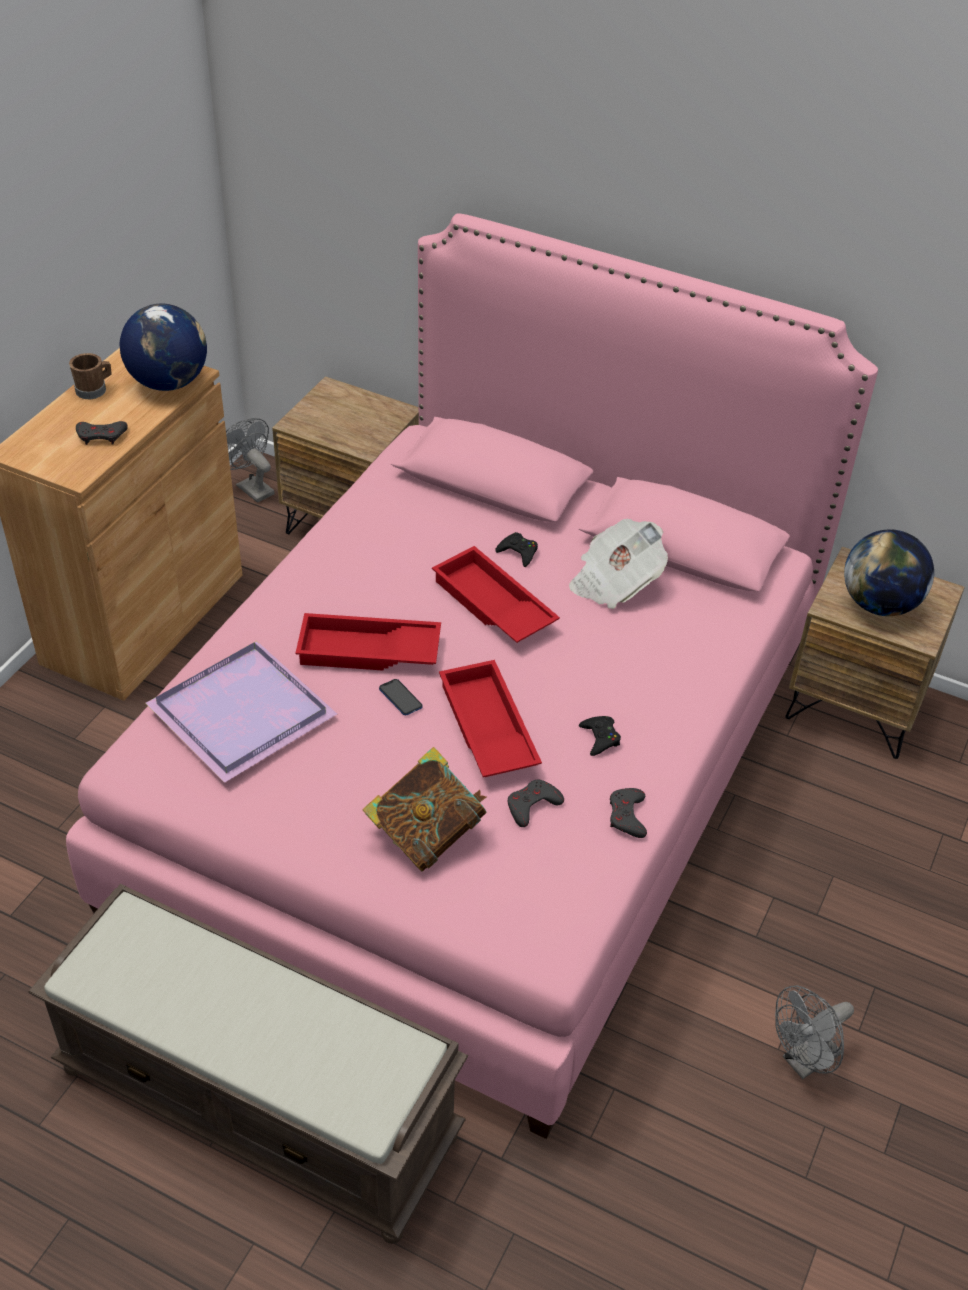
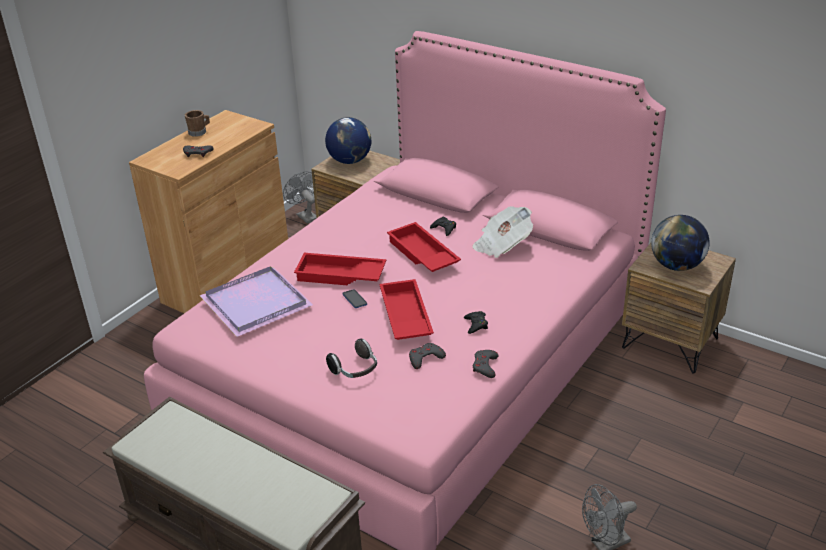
camera: 10 degrees right, 10 degrees down
globe [120,304,207,391] -> globe moved to [325,117,371,164]
book [363,747,487,872] -> headphones [326,339,377,378]

